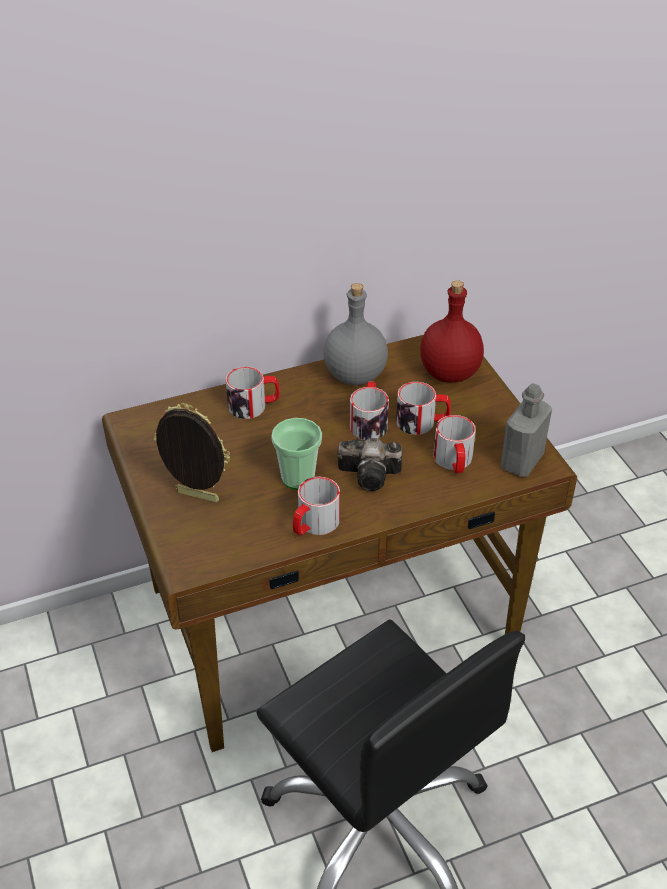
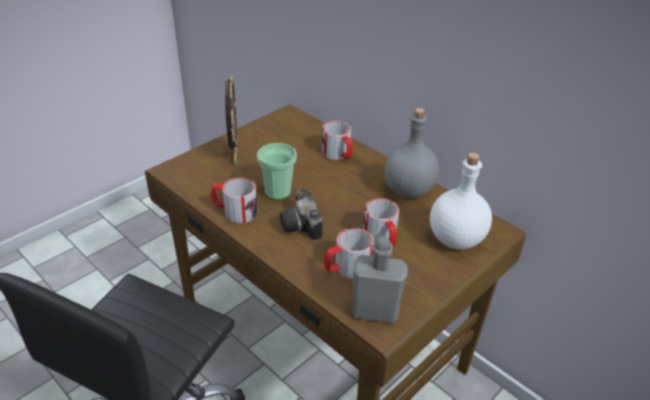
camera: 65 degrees right, 5 degrees down
mug [350,381,389,440] -> none
red bottle [420,280,484,383] -> white bottle [430,153,492,250]

